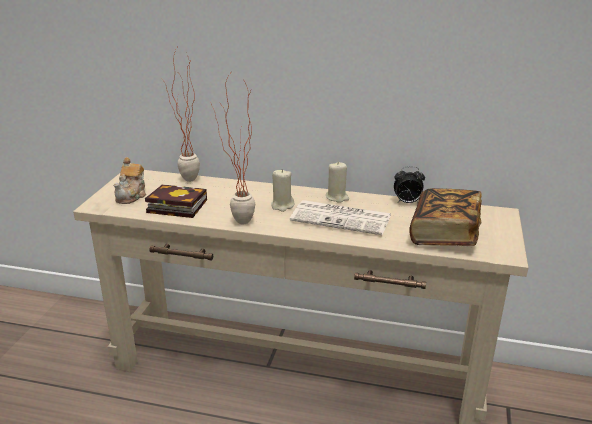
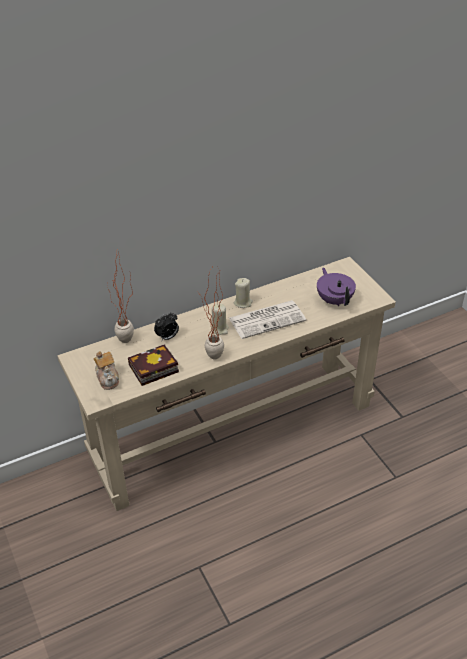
camera: 40 degrees left, 15 degrees up
alarm clock [394,166,425,203] -> alarm clock moved to [154,312,179,341]
book [409,188,482,246] -> purple teapot [317,268,356,306]

